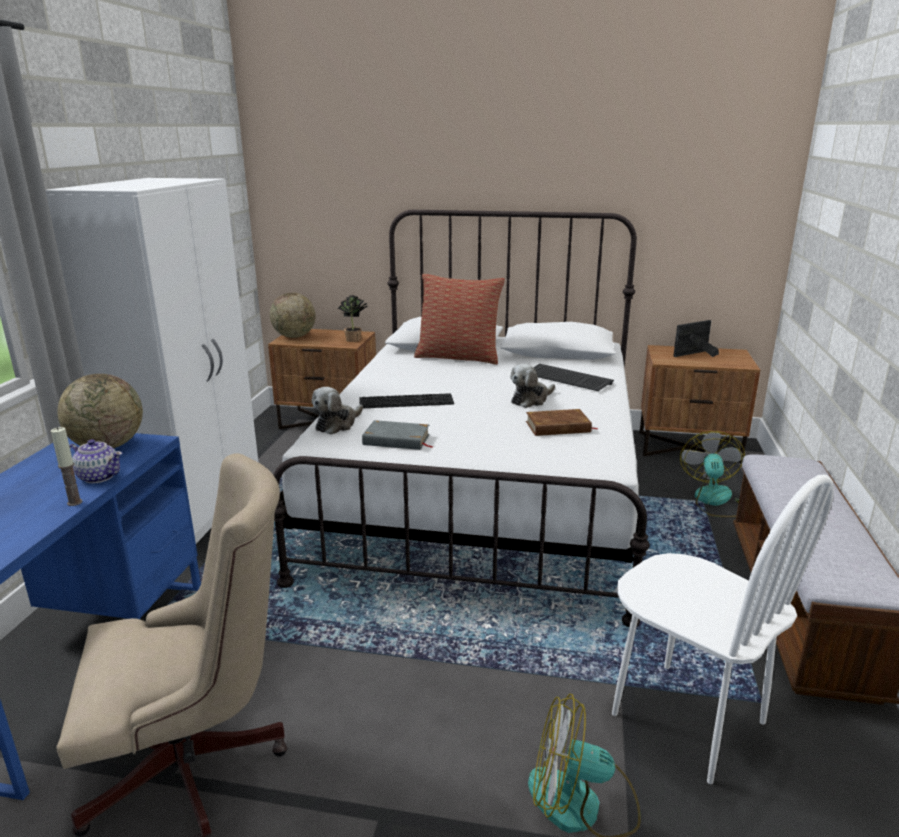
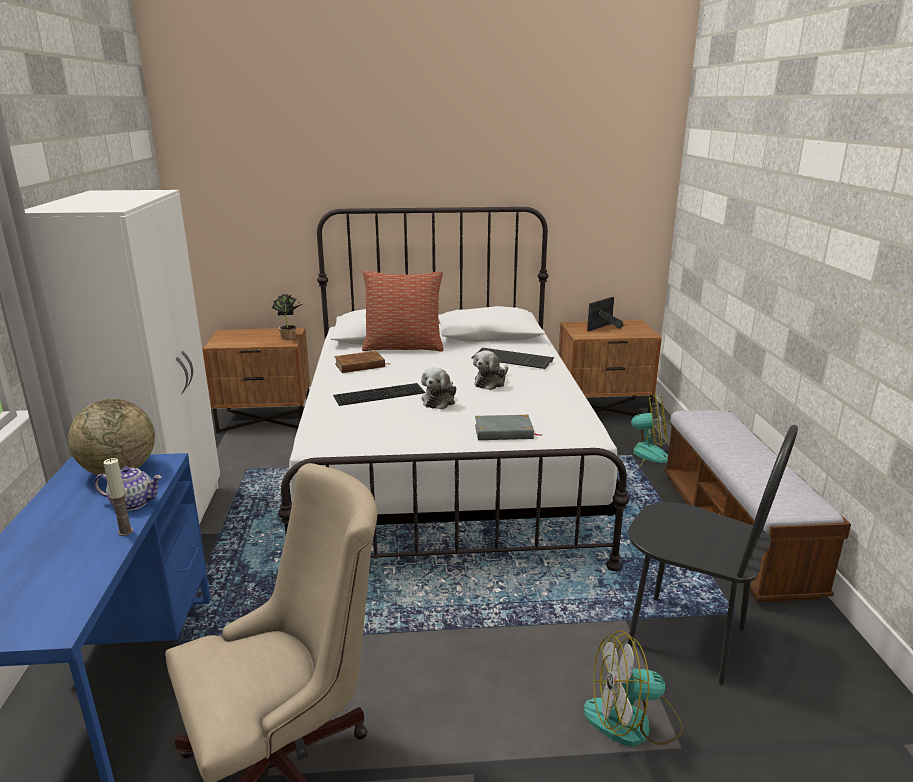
camera: 15 degrees left, 0 degrees up
globe [270,293,316,338] -> none
plush toy [312,387,363,435] -> plush toy moved to [421,368,456,409]
grey book [362,420,433,450] -> grey book moved to [475,415,542,440]
brown book [526,409,597,436] -> brown book moved to [334,351,391,373]
white chair [612,475,834,784] -> black chair [628,425,798,685]
fan [680,431,745,517] -> fan turned 105 degrees clockwise [617,393,668,466]

